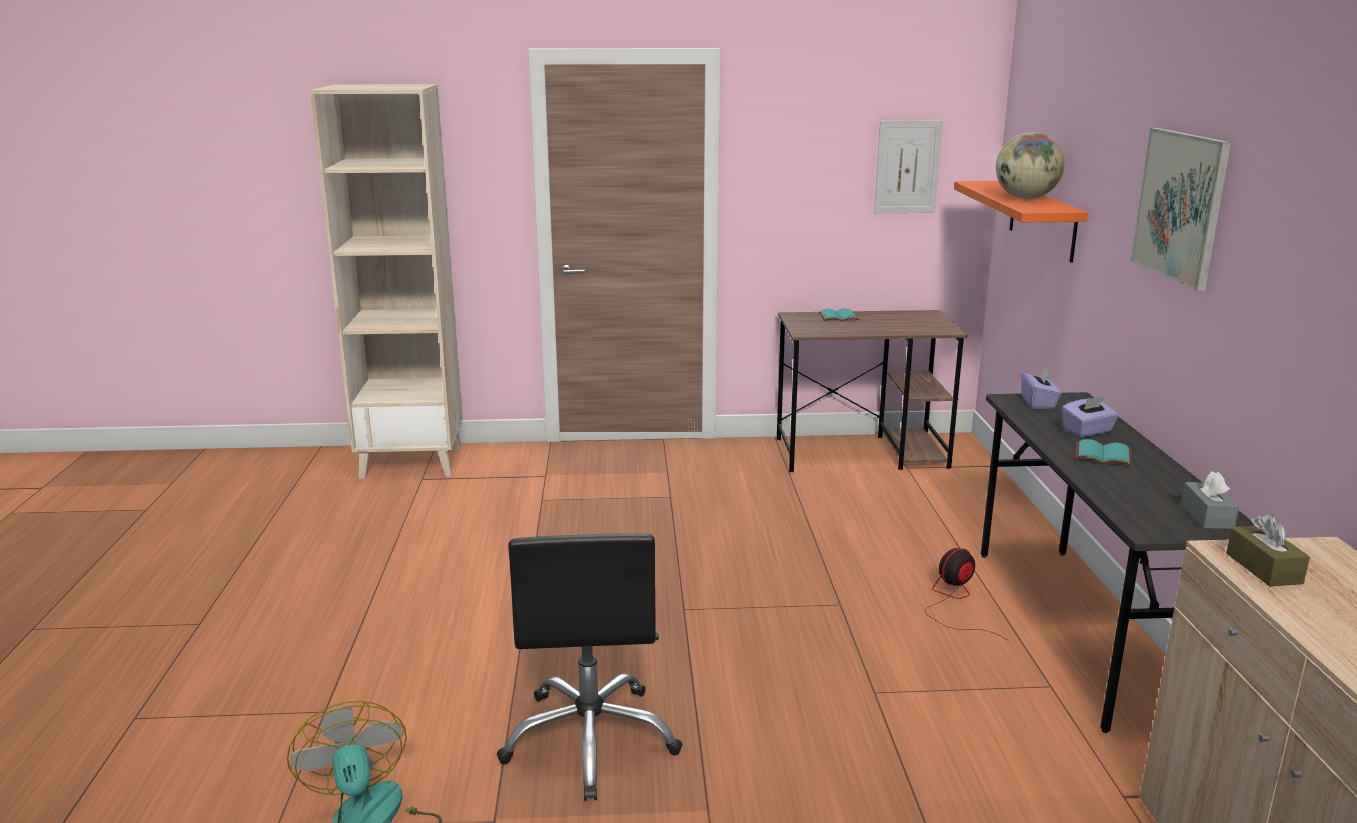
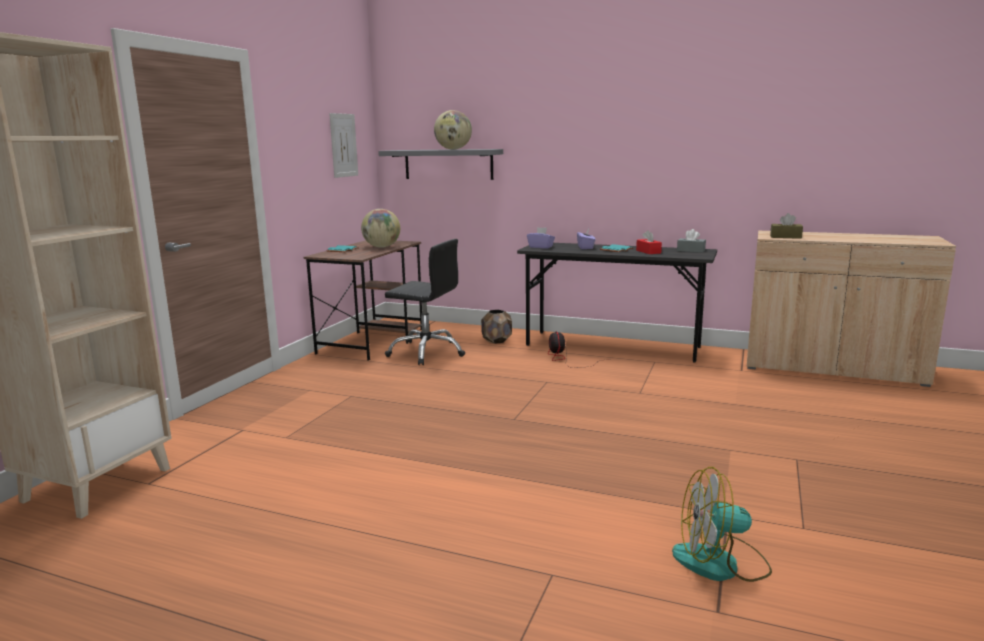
camera: 65 degrees left, 5 degrees down
black office chair [497,533,683,801] -> black office chair moved to [385,239,465,365]
orange shelf [954,181,1088,263] -> grey shelf [378,149,503,180]
picture [1130,128,1231,291] -> none
none -> globe [361,209,400,248]
none -> brown planter [481,310,512,344]
none -> red tissue box [636,230,662,254]

